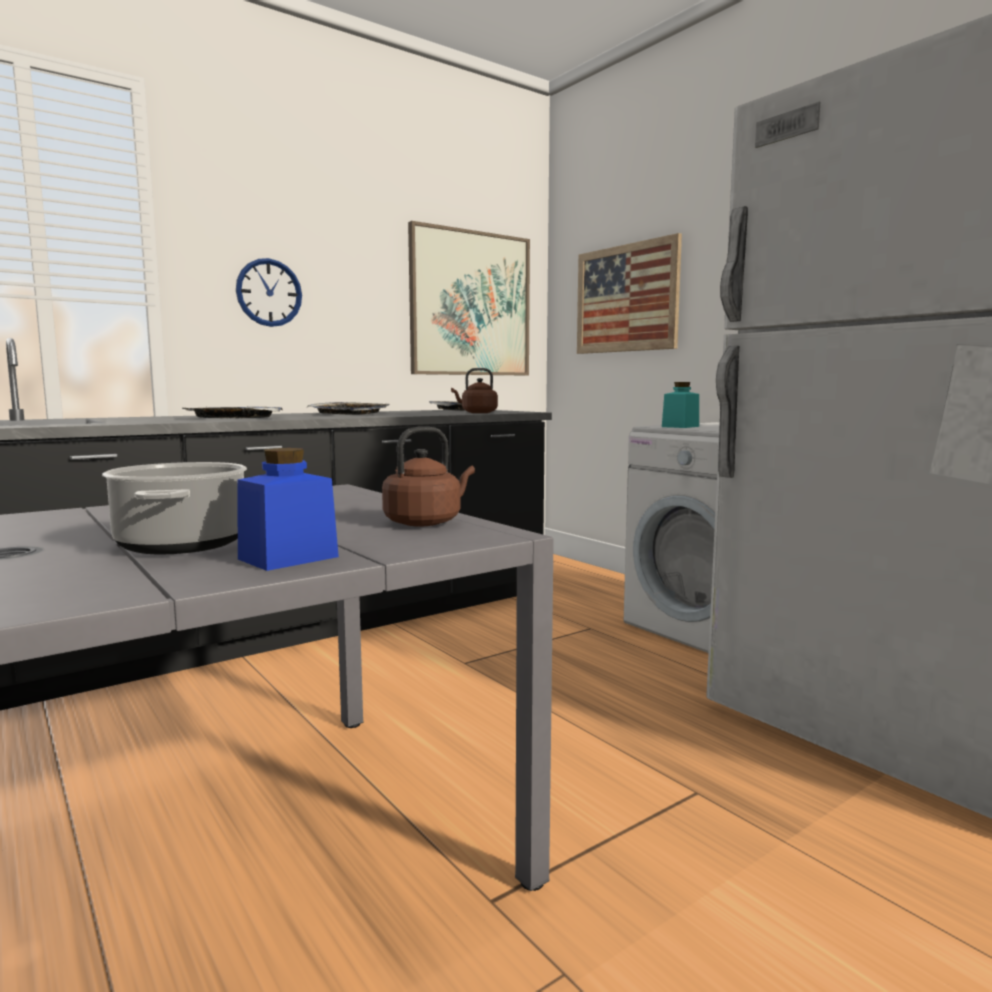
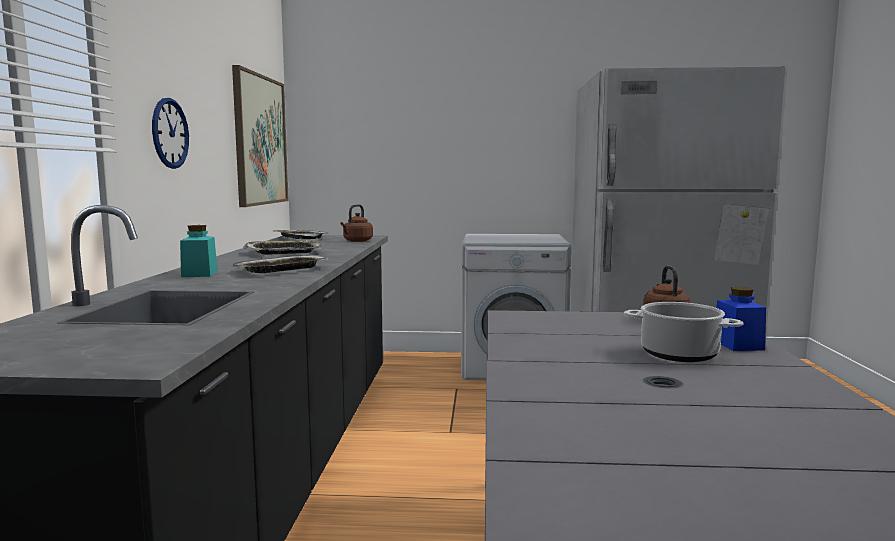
camera: 50 degrees left, 0 degrees up
picture [577,233,682,354] -> none
turquoise jar [662,382,699,428] -> turquoise jar moved to [180,225,218,277]

